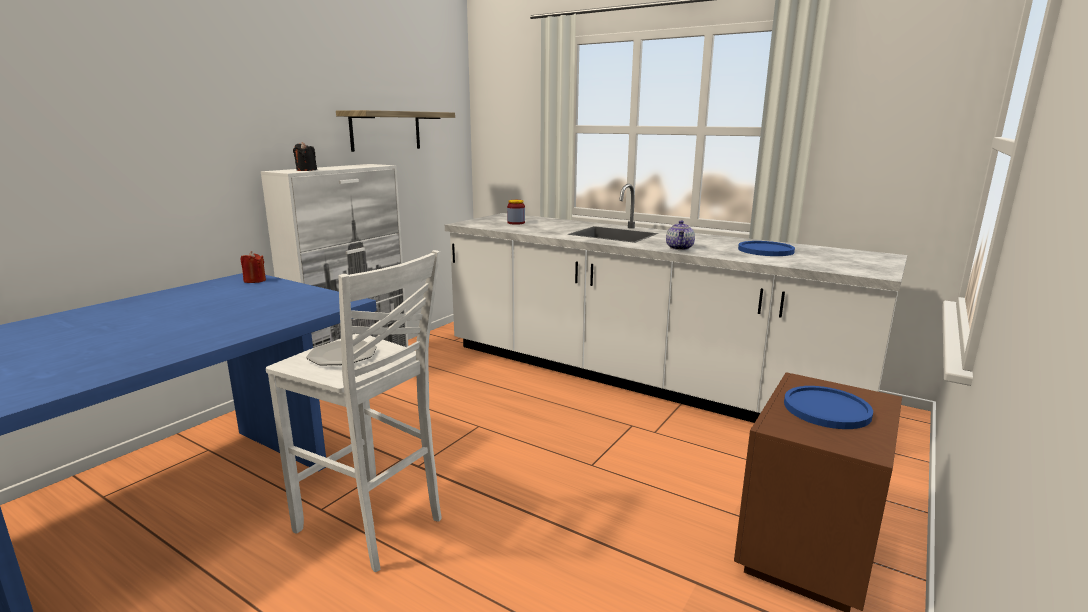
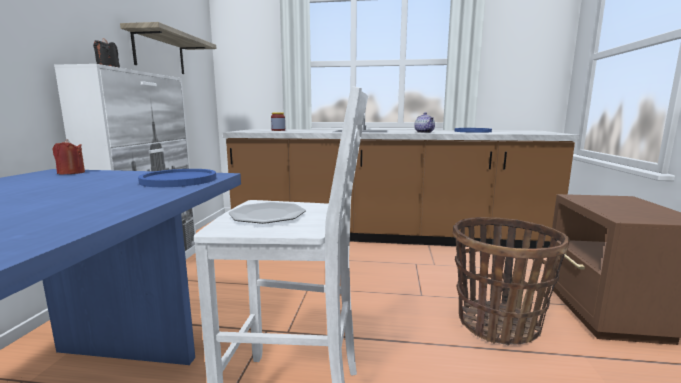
camera: 25 degrees left, 5 degrees down
white counter [445,184,907,423] -> brown counter [222,117,580,248]
blue plate [784,386,873,429] -> blue plate moved to [138,169,216,187]
none -> basket [453,217,570,346]

